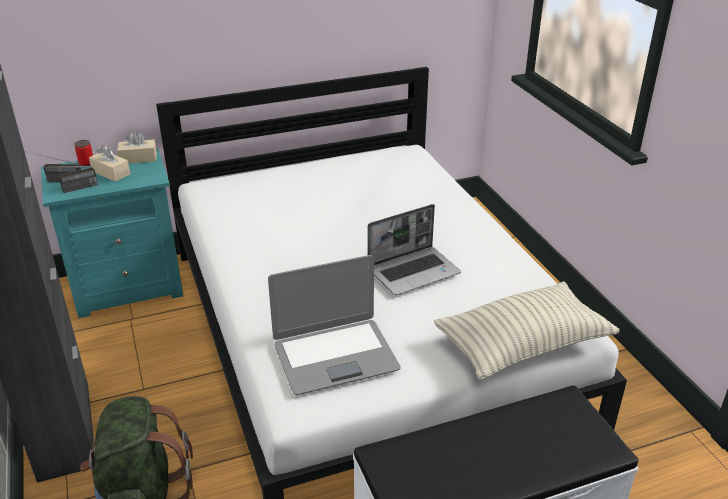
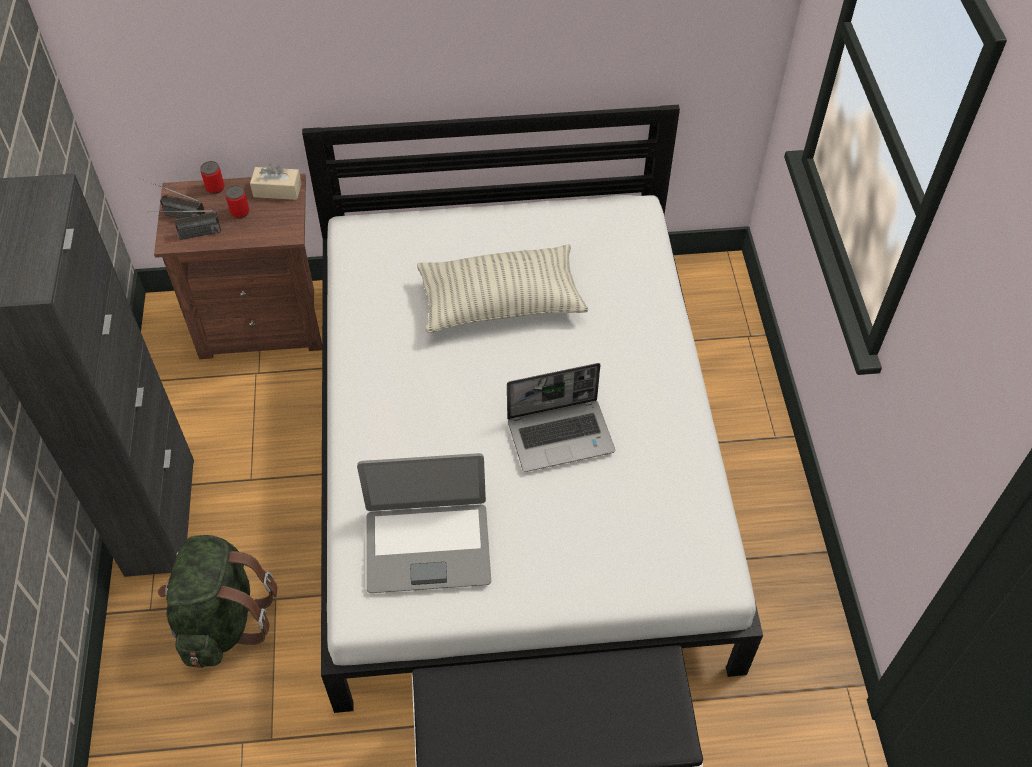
camera: 15 degrees right, 20 degrees up
turquoise nightstand [41,149,183,318] -> brown nightstand [154,174,322,359]
beige tissue box [89,145,130,182] -> can [225,185,249,218]
pillow [434,281,620,380] -> pillow moved to [417,244,588,333]

